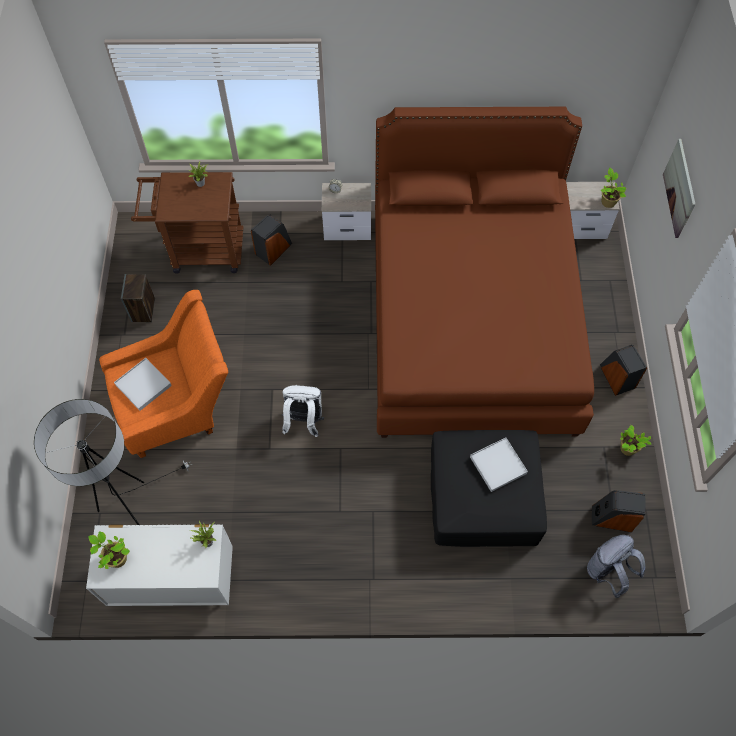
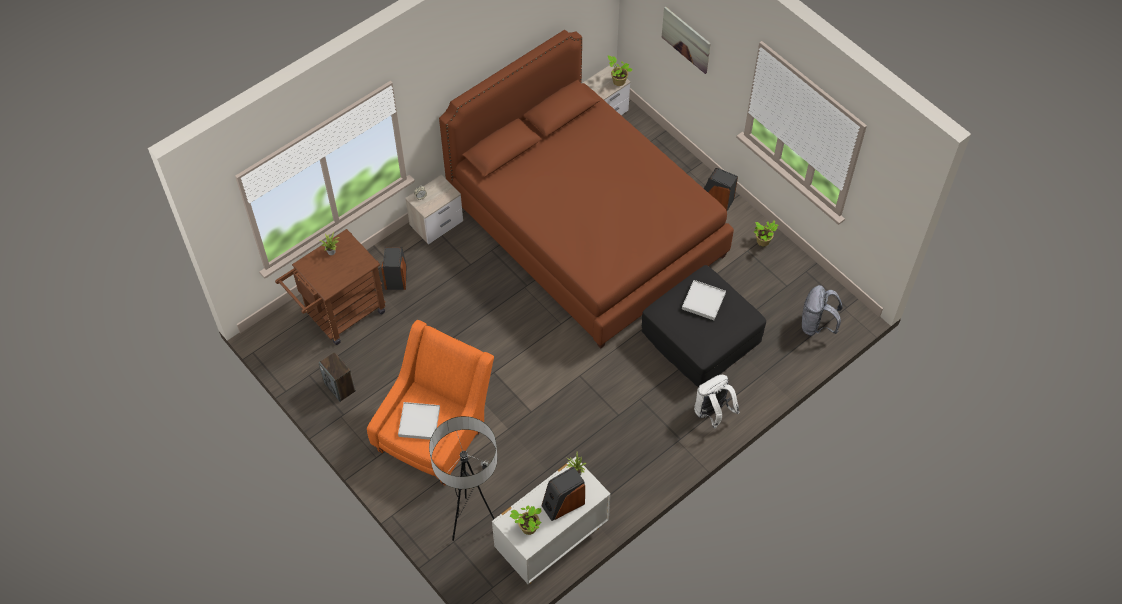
camera: 40 degrees left, 5 degrees down
white backpack [281,385,324,437] -> white backpack moved to [694,375,740,429]
speaker [592,490,646,532] -> speaker moved to [541,466,585,521]

